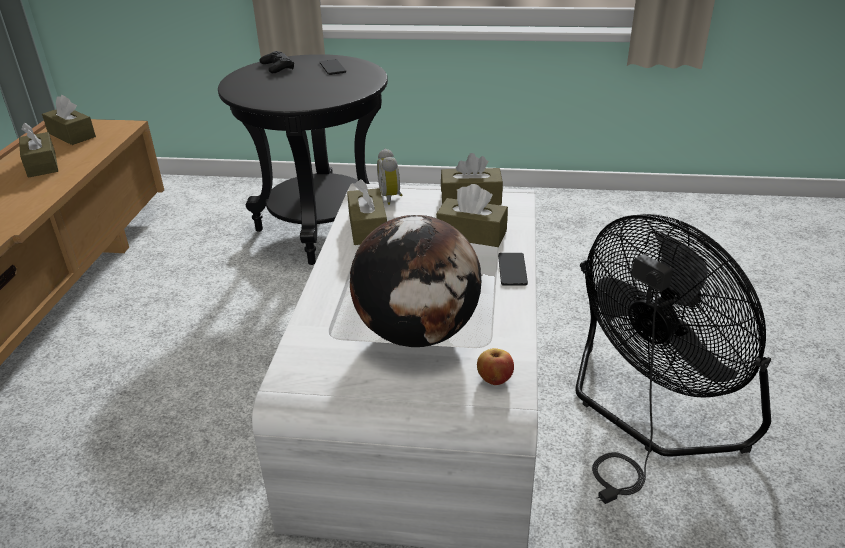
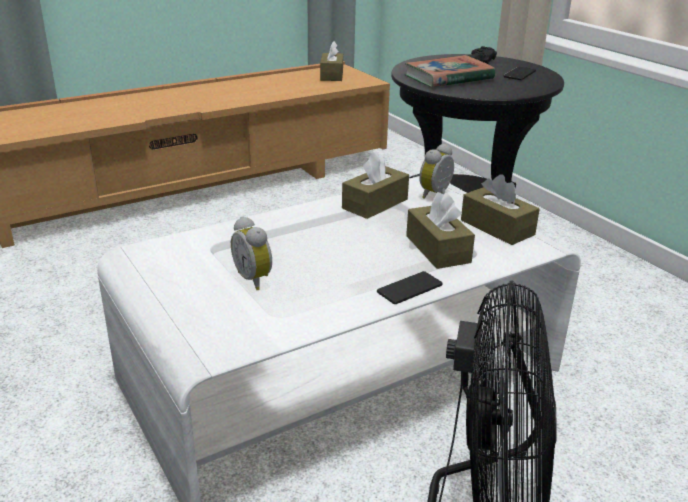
camera: 50 degrees right, 5 degrees down
brown tissue box [19,123,58,178] -> none
globe [350,215,481,347] -> alarm clock [231,216,272,290]
apple [477,348,514,385] -> none
none -> book [405,55,495,87]

